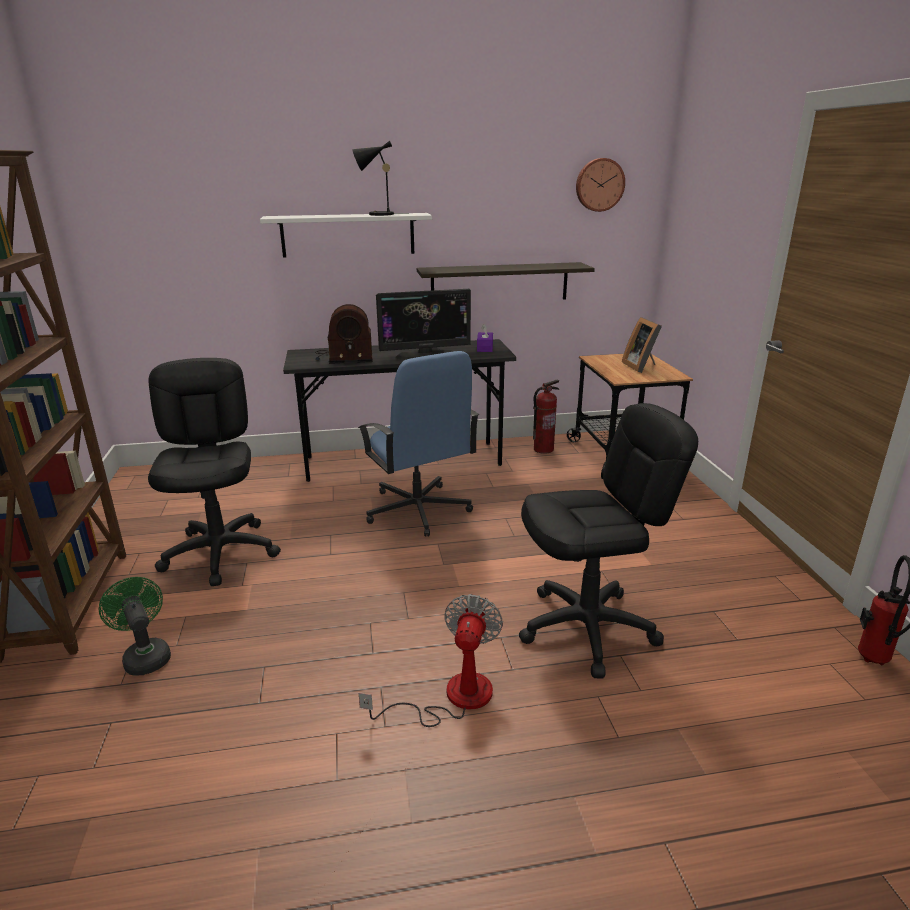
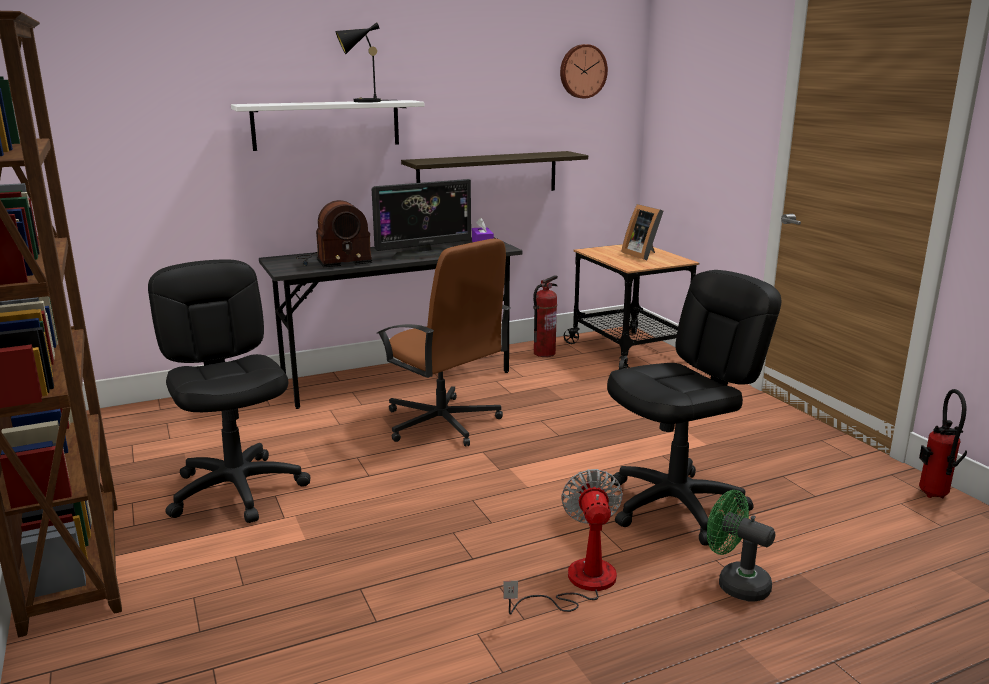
camera: 15 degrees left, 5 degrees down
green fan [99,577,171,675] -> green fan moved to [707,490,775,602]
blue office chair [358,351,479,537] -> brown office chair [377,238,511,447]

